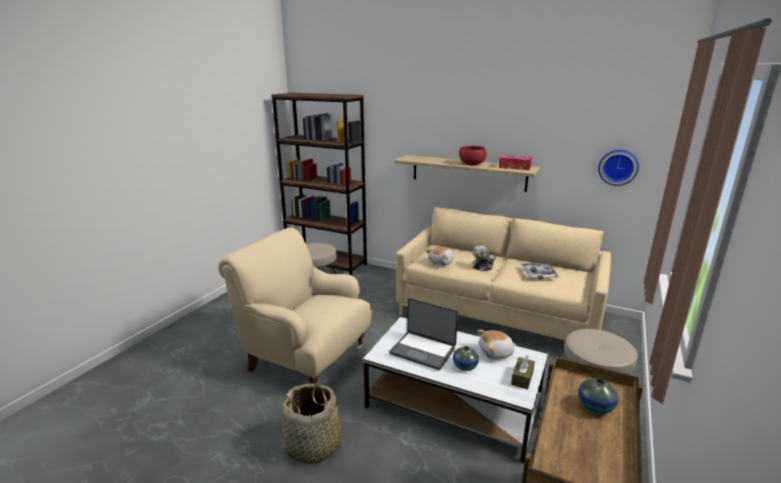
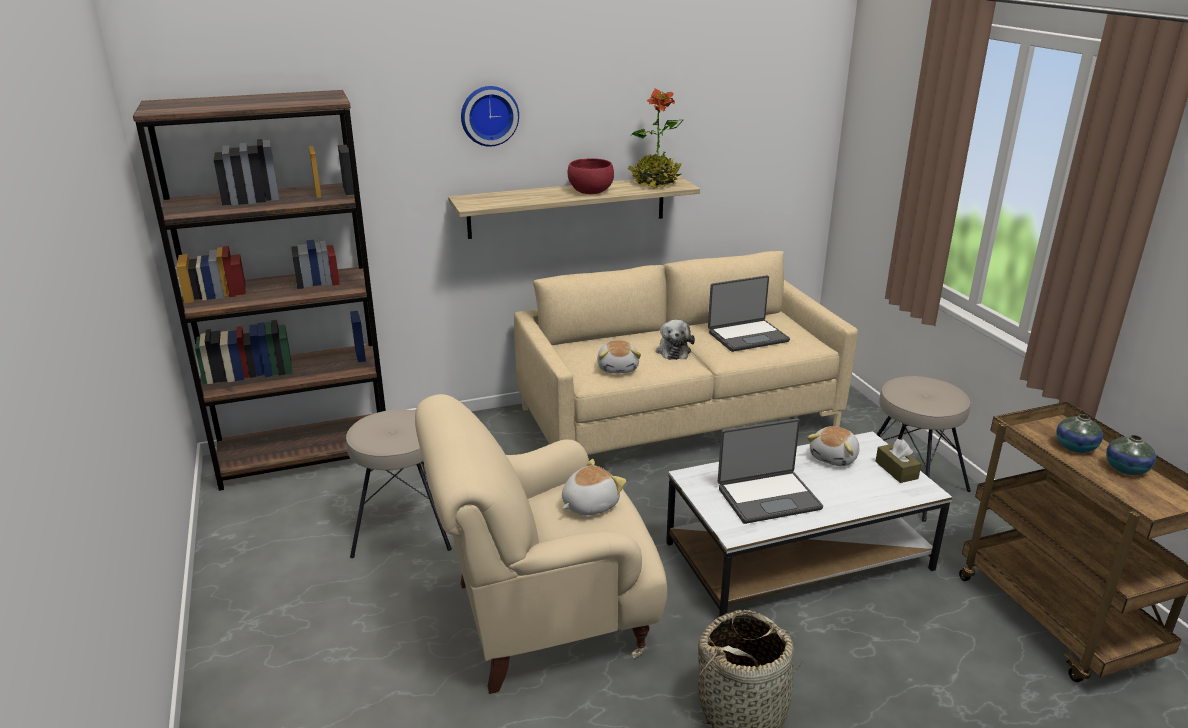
camera: 45 degrees left, 5 degrees up
vase [453,346,479,371] -> vase moved to [1106,435,1156,475]
tissue box [499,155,532,170] -> potted plant [628,88,683,189]
tray [521,263,559,279] -> laptop [708,275,790,352]
wall clock [598,150,639,186] -> wall clock moved to [461,86,519,147]
none -> plush toy [562,459,626,515]

